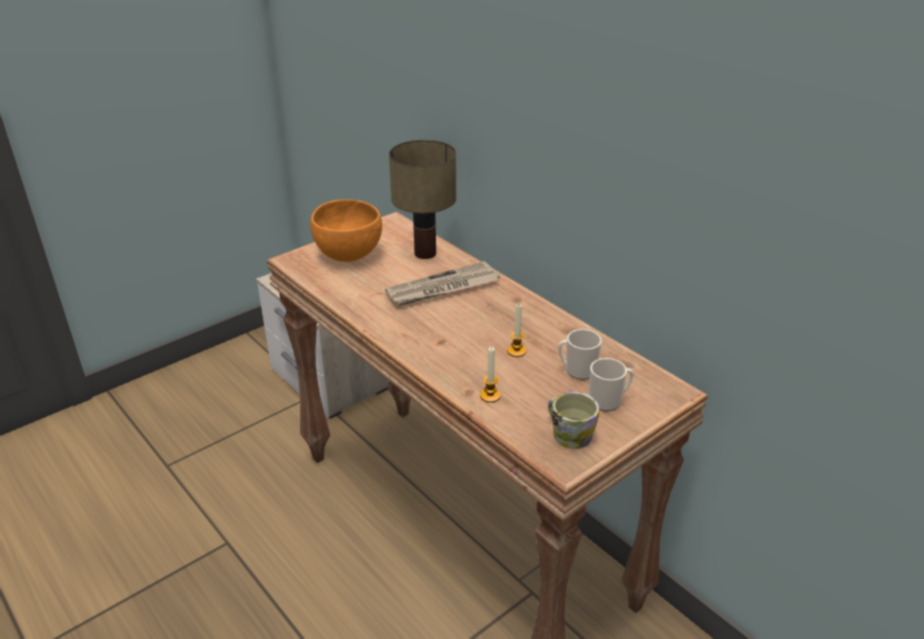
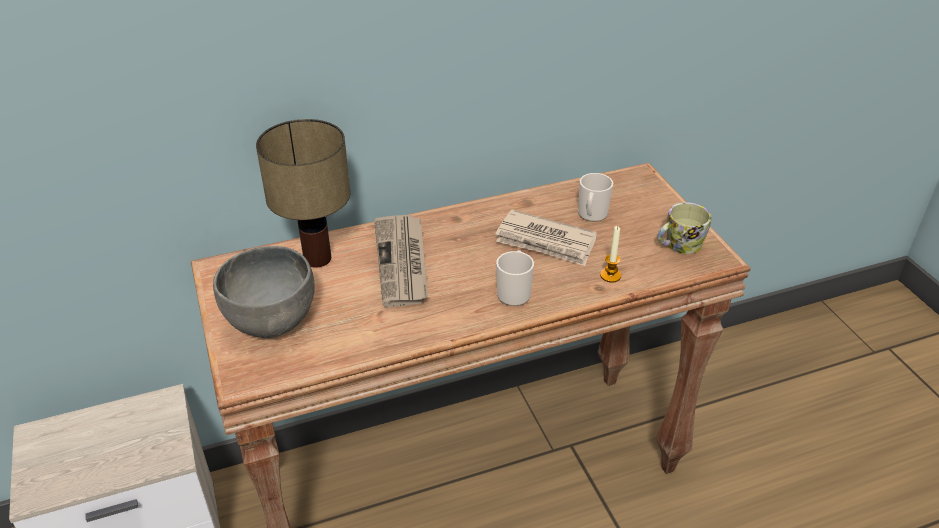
camera: 70 degrees left, 5 degrees up
orange bowl [310,199,382,262] -> grey bowl [213,246,315,338]
candle [507,305,526,357] -> newspaper [495,210,597,266]
mug [589,358,634,411] -> mug moved to [496,250,534,306]

